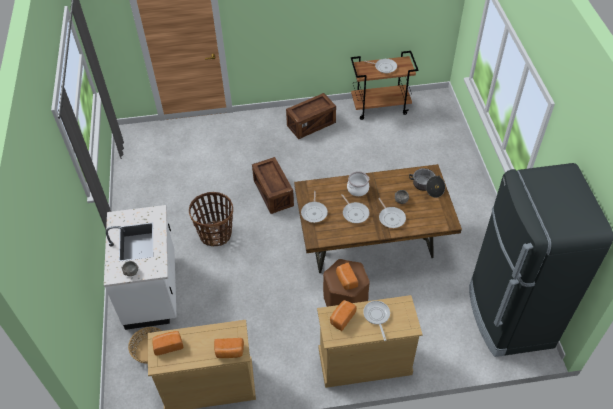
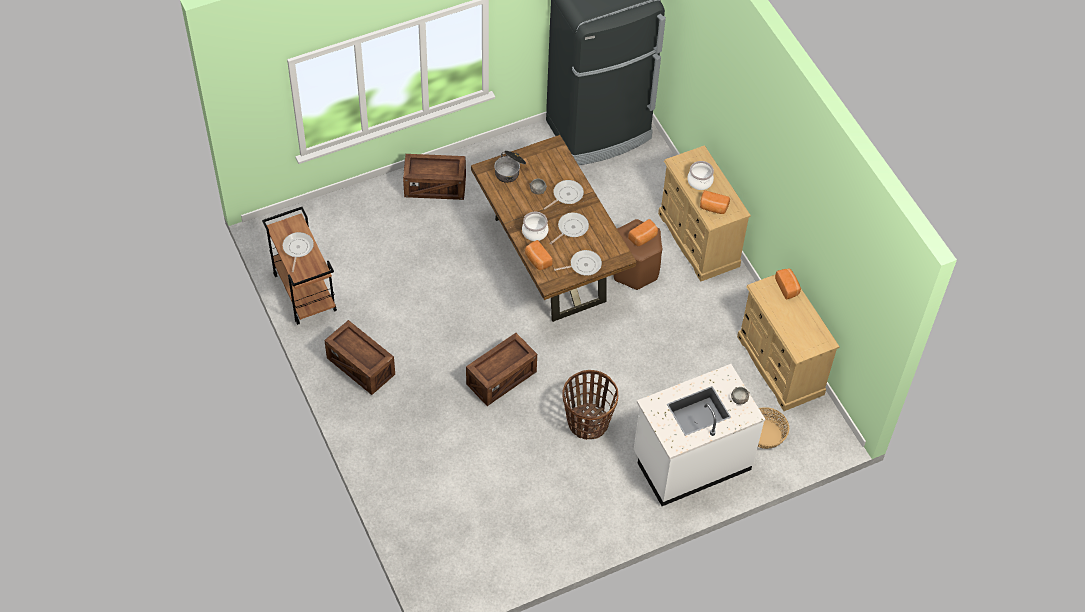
camera: 110 degrees left, 5 degrees up
bread [152,331,183,356] -> bread moved to [525,240,553,270]
frying pan [363,301,390,341] -> cooking pot [688,161,714,190]
none -> crate [403,154,466,200]

